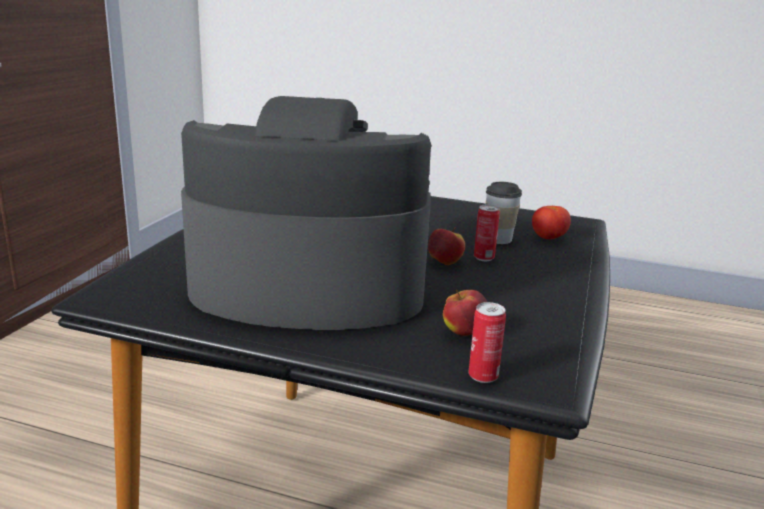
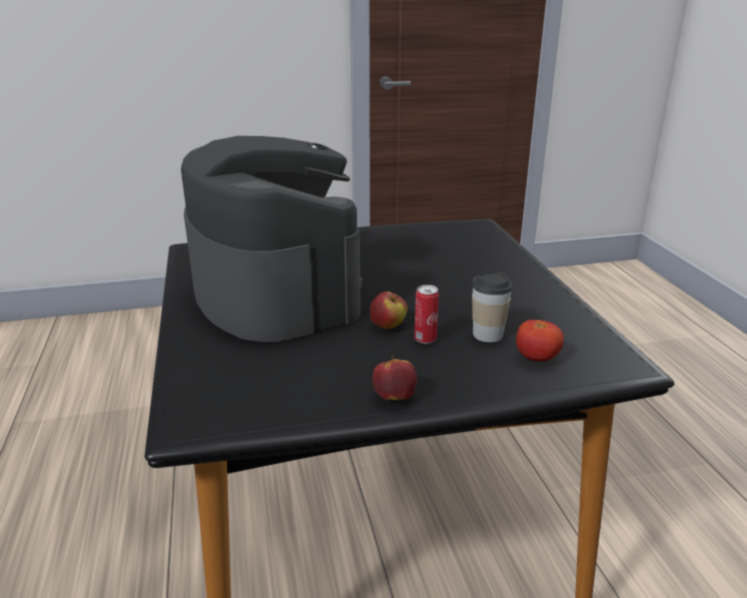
camera: 60 degrees right, 5 degrees up
apple [443,289,487,336] -> apple moved to [373,355,417,400]
can [469,302,506,383] -> none

